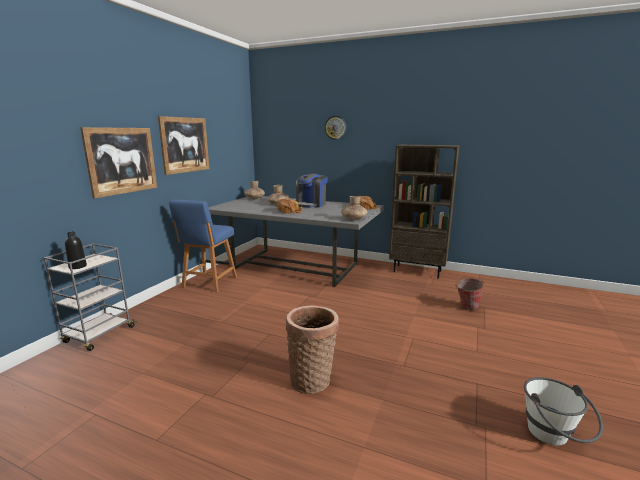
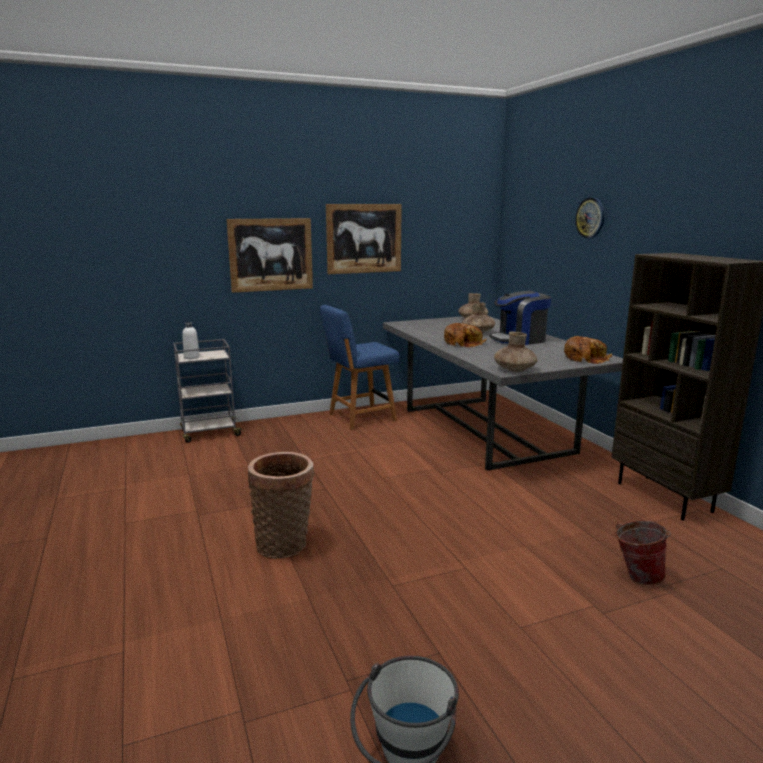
camera: 45 degrees right, 0 degrees up
black bottle [65,232,87,269] -> white bottle [182,322,200,359]

